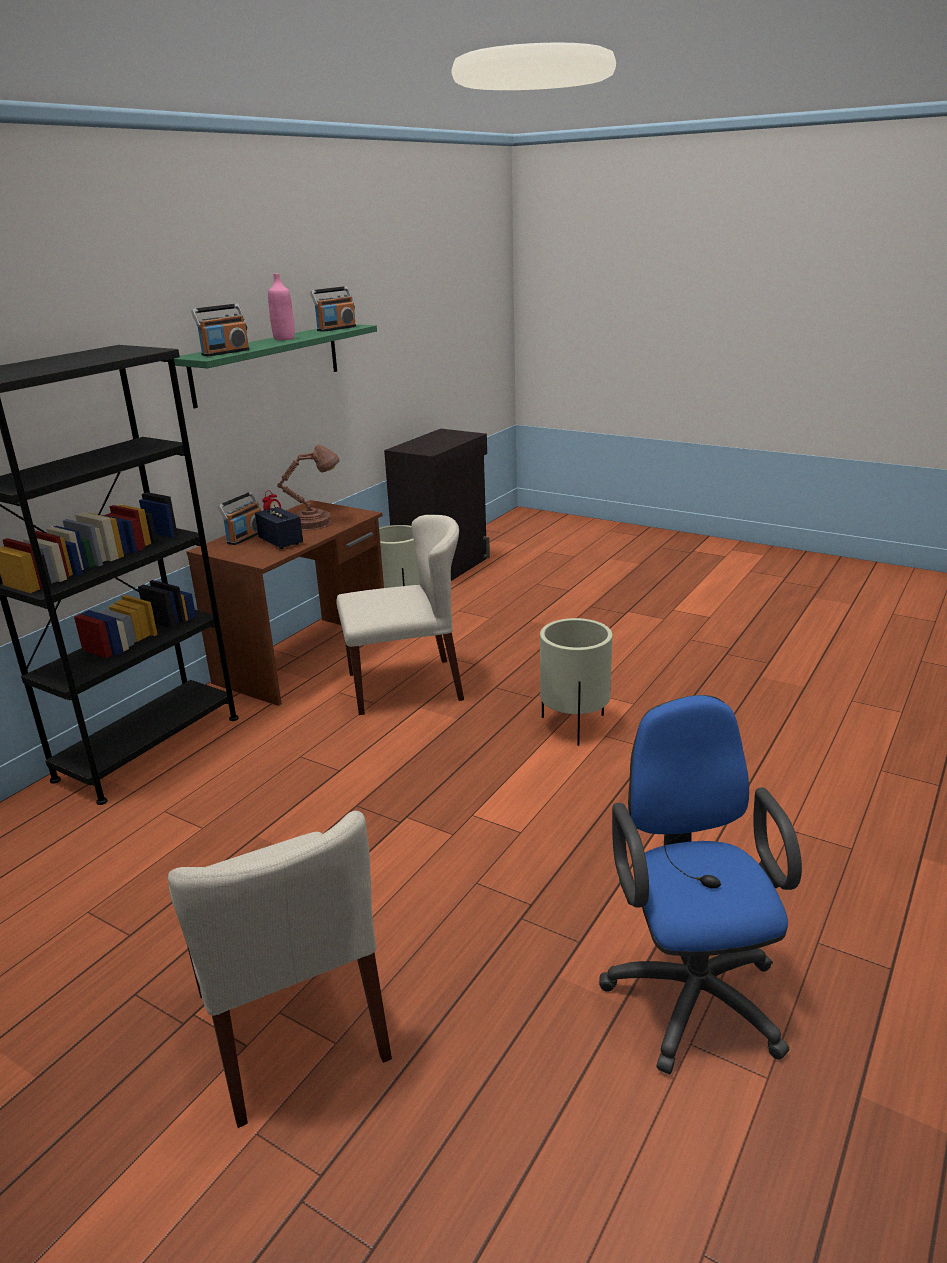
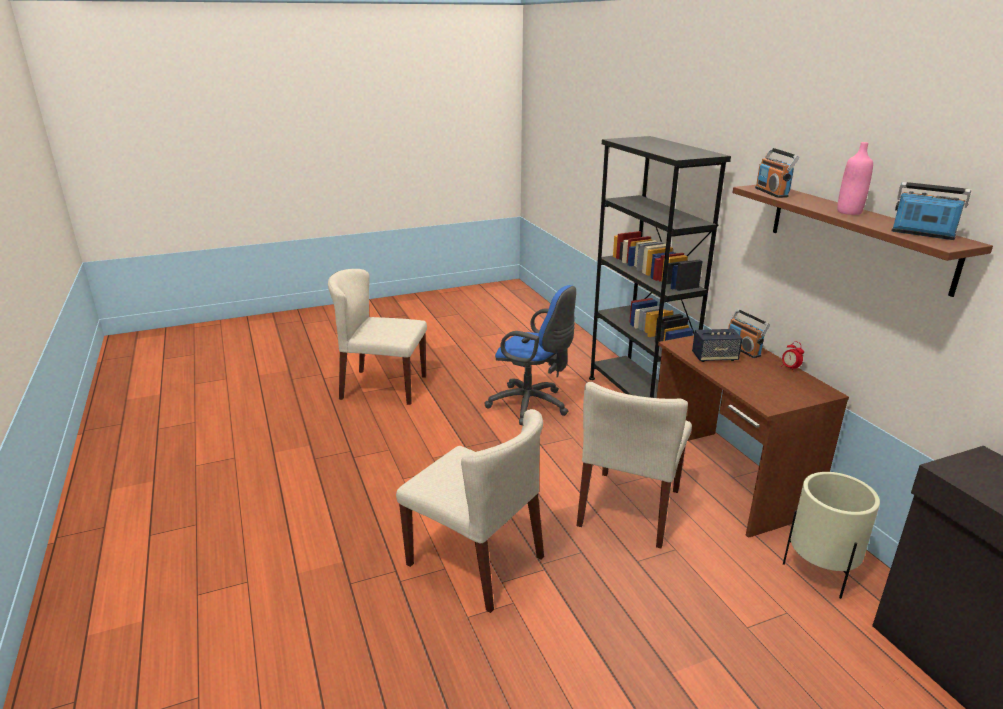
camera: 125 degrees right, 0 degrees up
green shelf [174,324,377,408] -> brown shelf [733,185,993,297]
brown table lamp [277,445,340,530] -> none
radio [310,286,356,332] -> radio turned 135 degrees clockwise [892,182,971,240]
beige planter [540,618,612,746] -> beige chair [396,409,544,613]
blue office chair [599,695,802,1074] -> blue office chair moved to [485,285,576,425]

